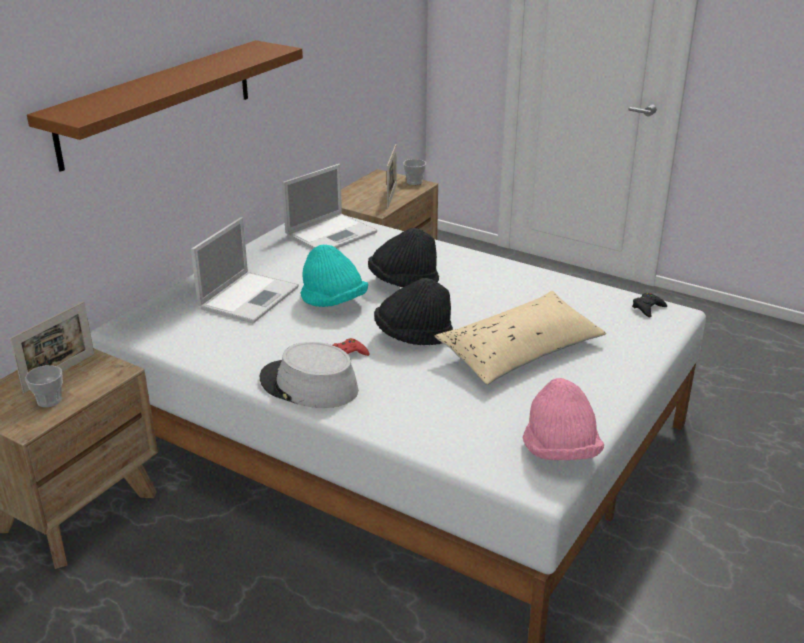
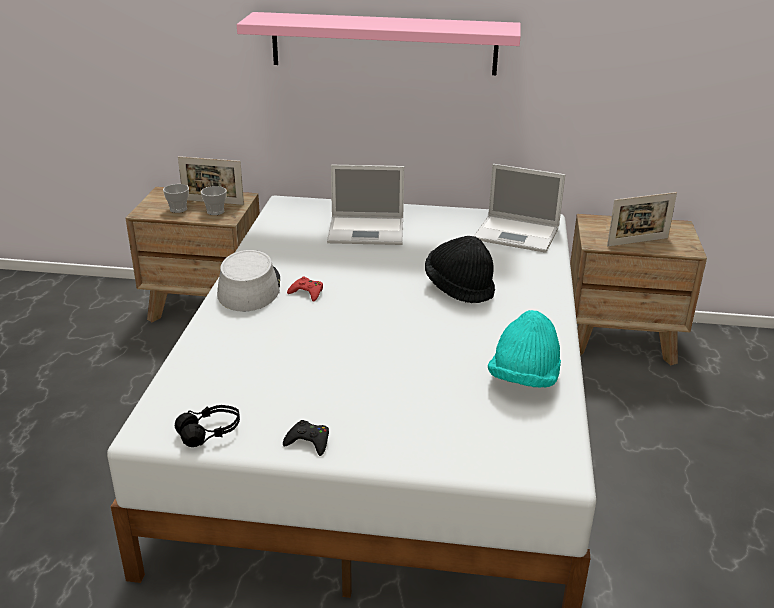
camera: 65 degrees right, 0 degrees up
brown shelf [27,40,303,172] -> pink shelf [237,12,521,75]
turquoise hat [301,244,368,307] -> turquoise hat moved to [488,310,561,388]
black hat [374,278,453,345] -> none
cup [403,159,426,185] -> cup moved to [201,186,227,215]
beige pillow [434,291,606,385] -> none
pink hat [523,378,604,460] -> black headphones [175,405,240,447]
black game controller [632,293,667,317] -> black game controller moved to [283,420,329,456]

